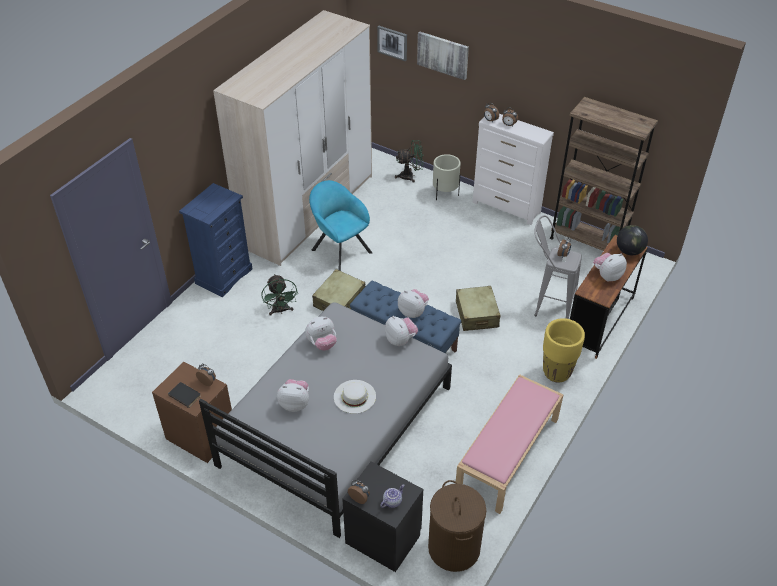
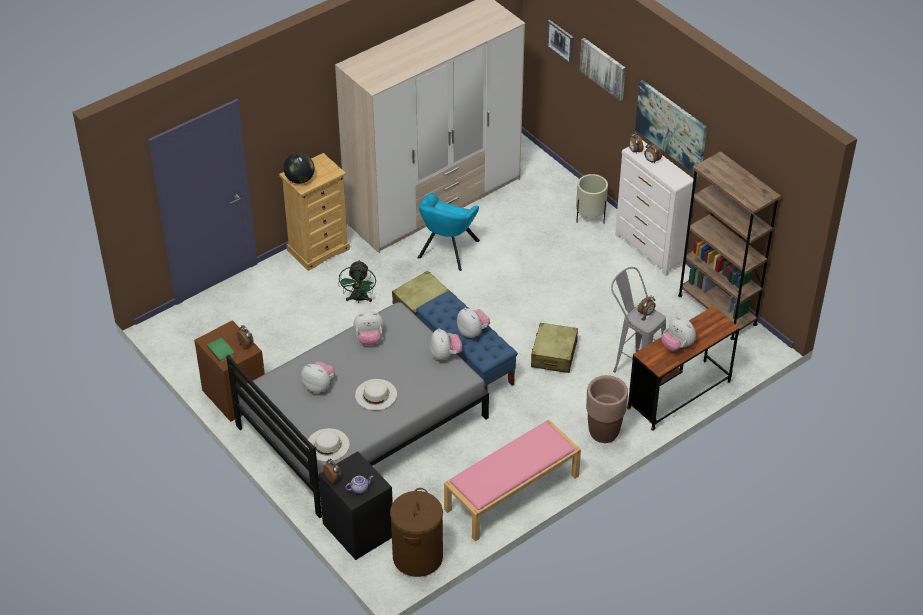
camera: 20 degrees right, 0 degrees up
black book [168,382,201,408] -> green book [207,338,235,362]
blue dresser [179,183,253,297] -> beige dresser [279,153,350,271]
turquoise armchair [309,180,372,271] -> turquoise armchair turned 135 degrees counterclockwise [417,193,480,271]
green fan [395,140,424,183] -> none
yellow planter [543,318,585,382] -> brown planter [586,375,628,443]
plush toy [593,253,627,282] -> plush toy turned 120 degrees counterclockwise [661,317,696,351]
globe [617,225,648,255] -> globe moved to [284,153,314,184]
none -> white hat [306,428,349,462]
none -> picture [635,80,707,177]

